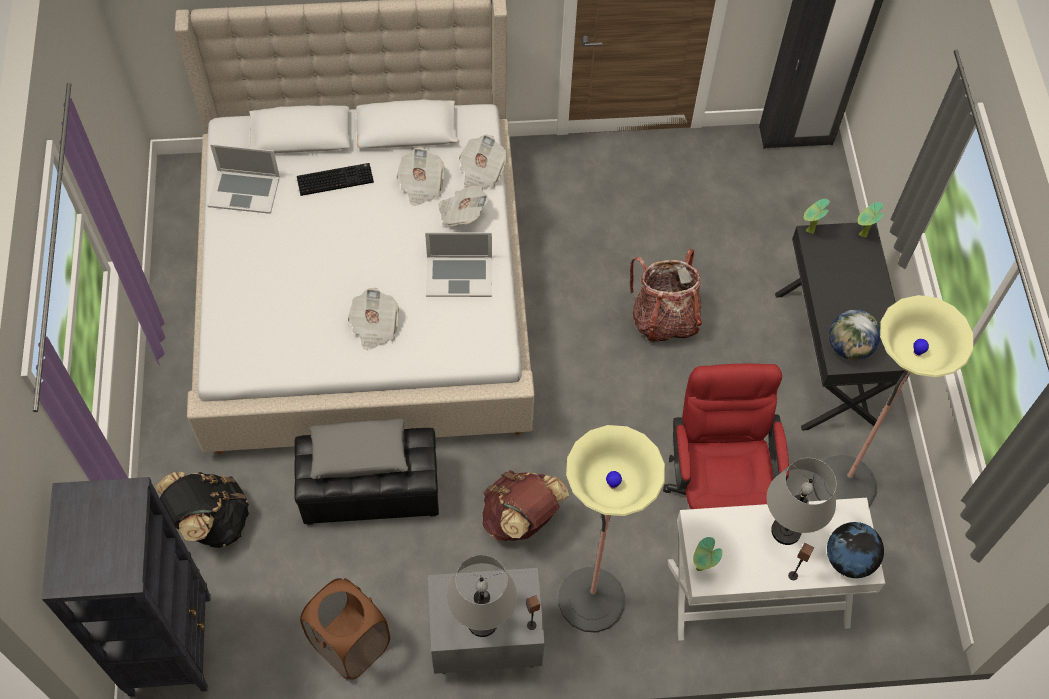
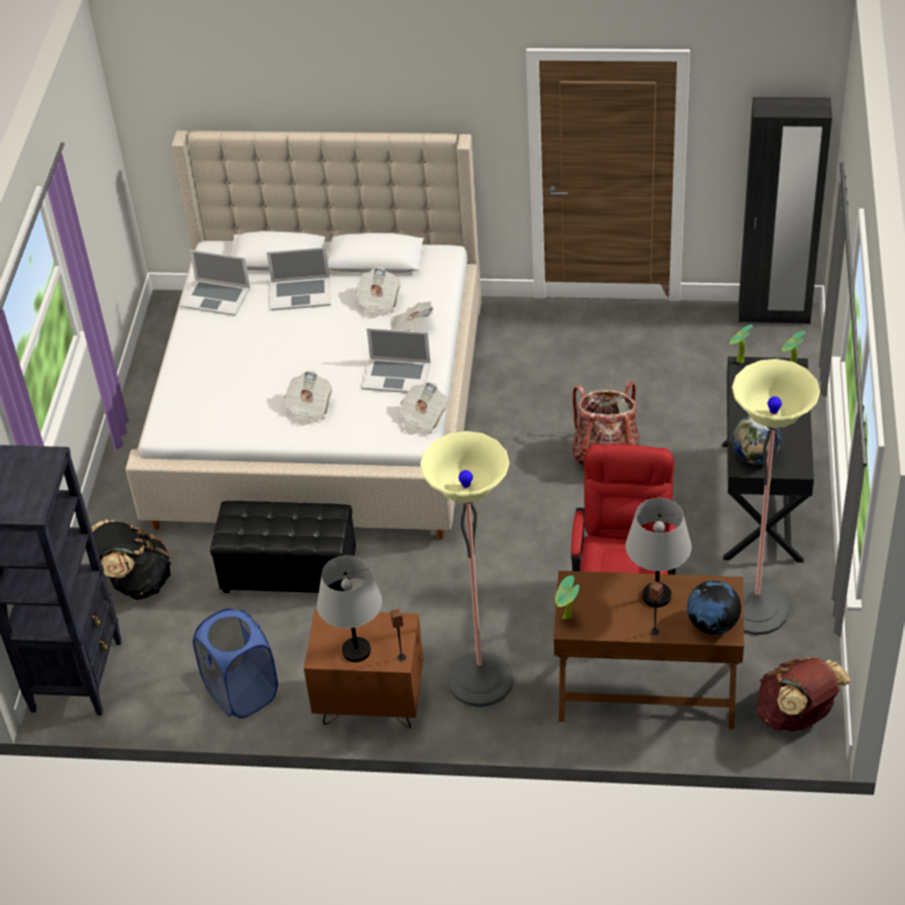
camera: 15 degrees right, 15 degrees down
keyboard [297,163,374,196] -> laptop [267,247,331,311]
brown laundry basket [300,578,390,680] -> blue laundry basket [193,608,278,718]
grey pillow [309,419,408,479] -> none
grey nightstand [428,568,545,674] -> brown nightstand [304,610,423,728]
newspaper [459,135,507,189] -> newspaper moved to [400,382,447,435]
brown backpack [482,470,569,541] -> brown backpack moved to [756,657,851,731]
white desk [668,498,885,641] -> brown desk [554,571,744,729]

